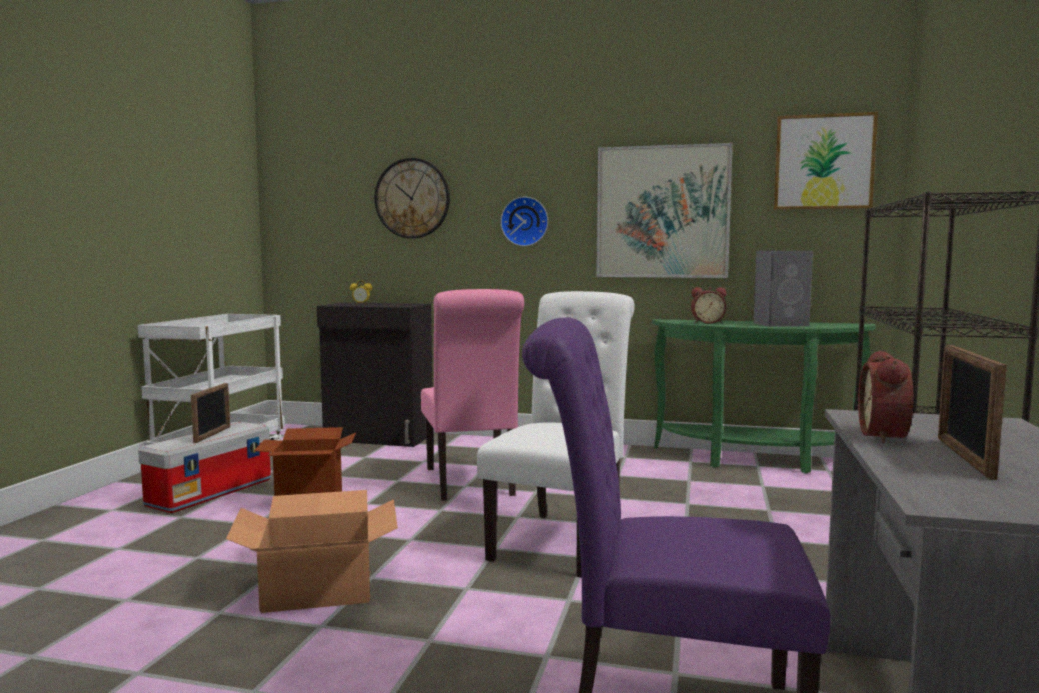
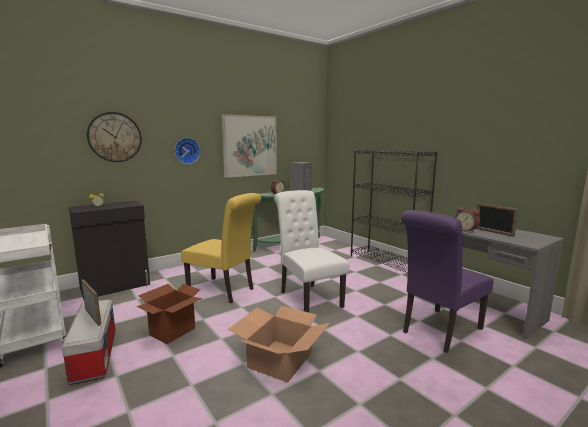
camera: 50 degrees left, 5 degrees up
pink chair [421,289,524,501] -> yellow chair [181,193,261,303]
picture [773,112,878,210] -> none

